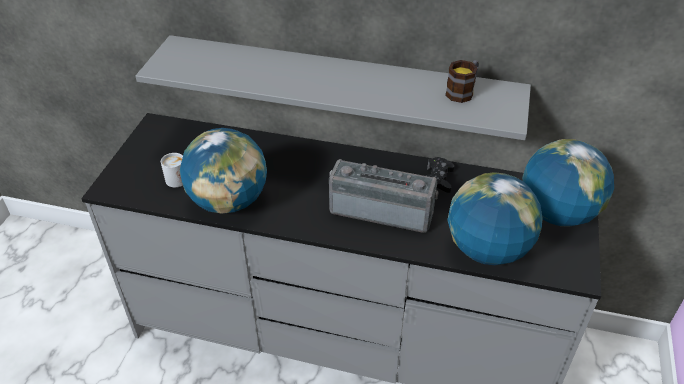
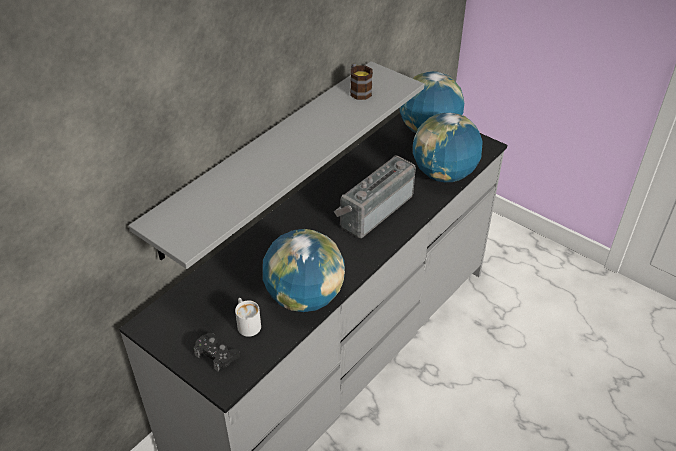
camera: 65 degrees left, 0 degrees up
black game controller [426,157,454,193] -> black game controller moved to [194,333,240,372]

